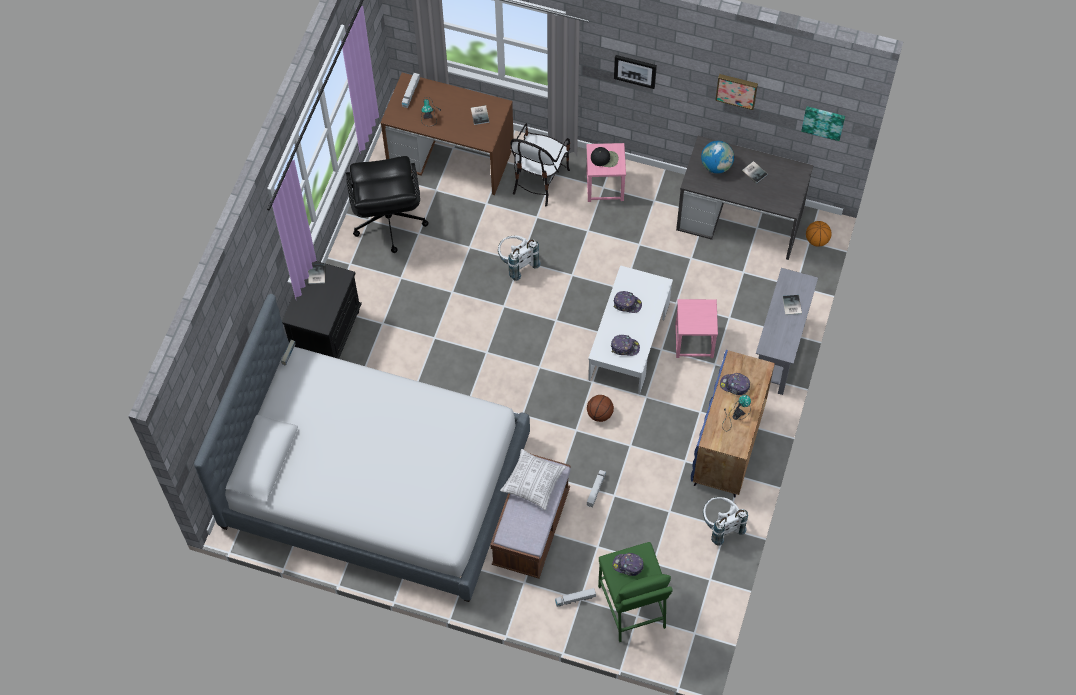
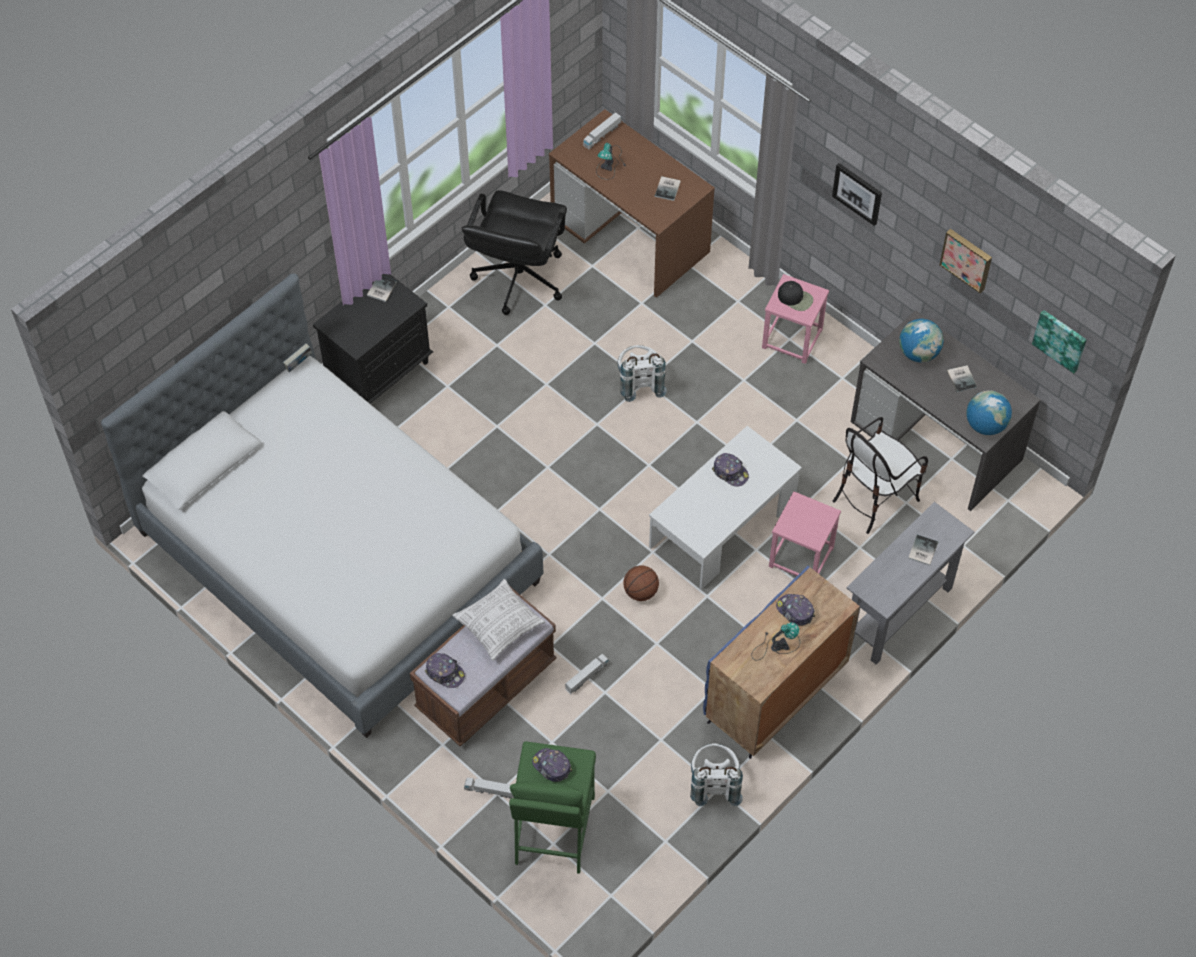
camera: 25 degrees right, 5 degrees down
chair [510,123,570,206] -> chair moved to [833,417,928,534]
cap [611,335,640,356] -> cap moved to [425,653,465,688]
basketball [806,221,832,247] -> none
none -> globe [966,390,1012,435]

